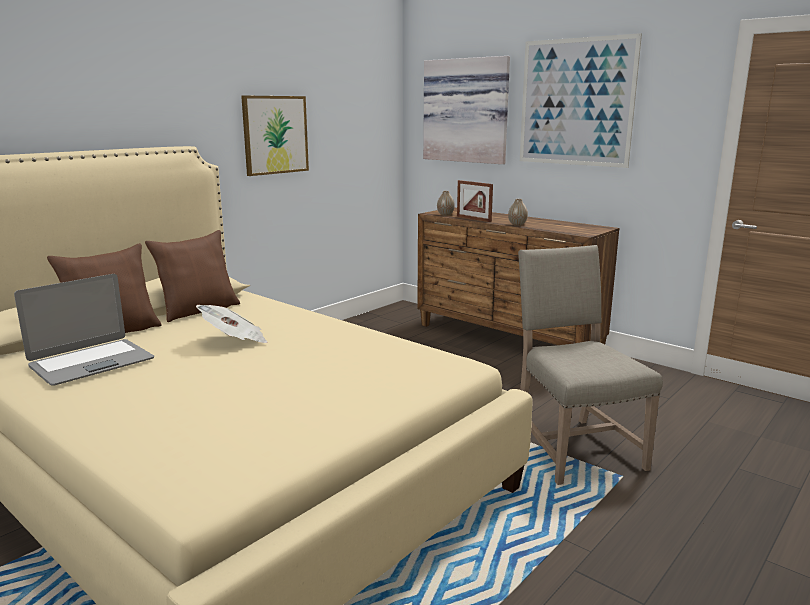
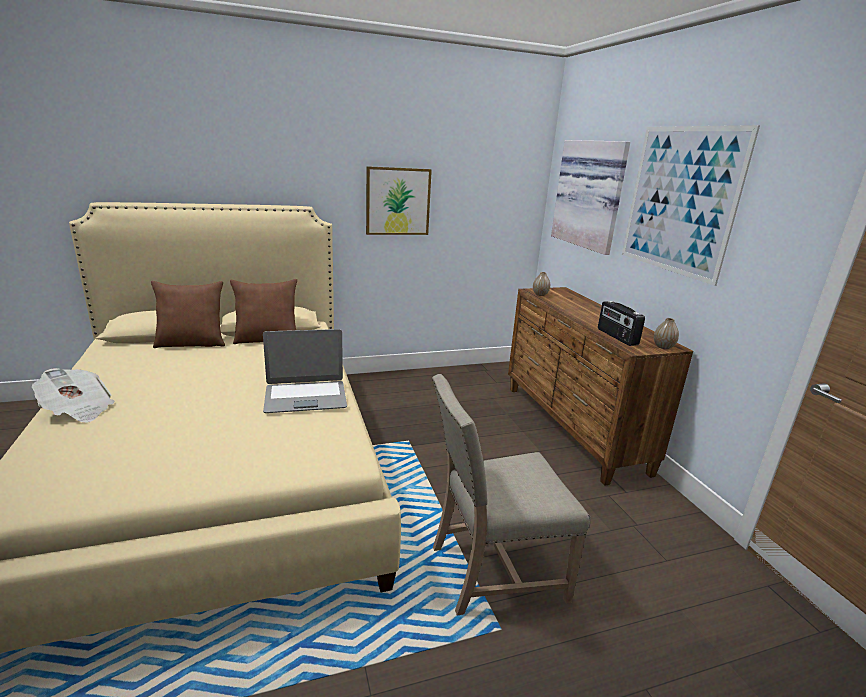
camera: 30 degrees right, 5 degrees up
laptop [14,274,154,386] -> laptop moved to [263,329,347,413]
newspaper [196,305,268,343] -> newspaper moved to [32,368,115,423]
picture frame [457,180,493,222] -> none
vase [508,199,528,226] -> vase moved to [654,318,679,349]
beige chair [518,245,663,485] -> beige chair turned 120 degrees counterclockwise [432,374,591,616]
none -> radio [598,301,645,346]

